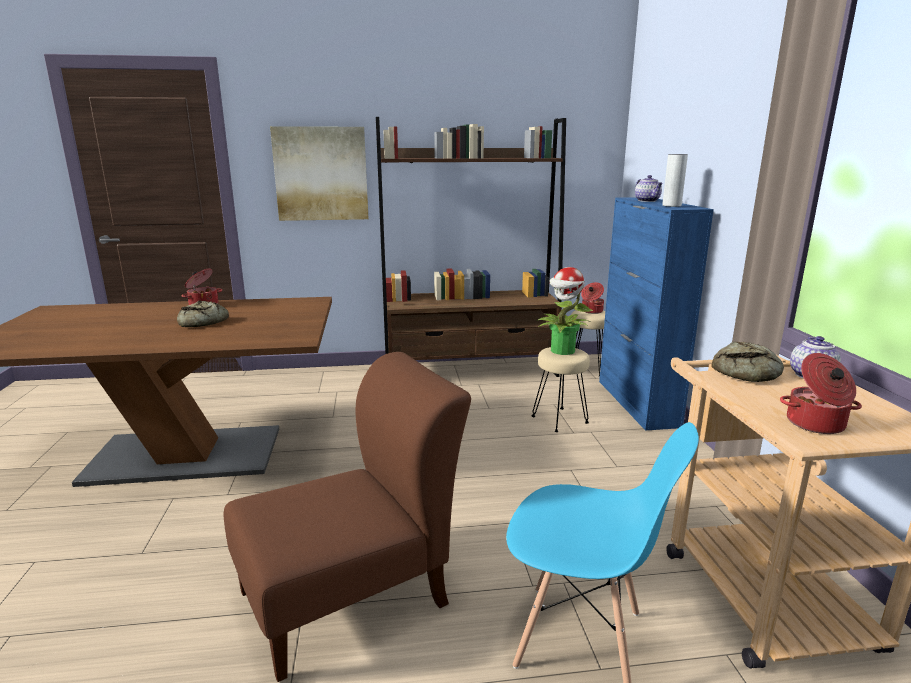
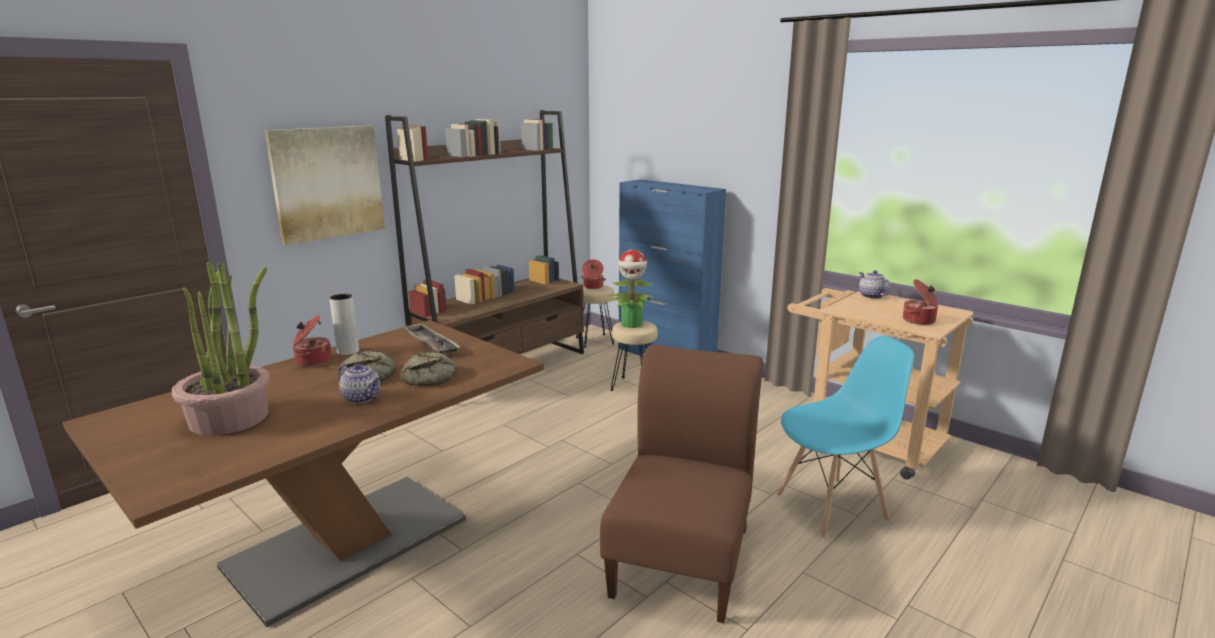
camera: 40 degrees left, 0 degrees up
teapot [635,175,663,202] -> teapot moved to [338,363,380,404]
grey vase [662,154,688,207] -> grey vase moved to [330,294,359,355]
bread [712,342,784,382] -> bread moved to [400,352,457,386]
none -> potted plant [172,262,270,436]
none -> tray [402,323,460,353]

